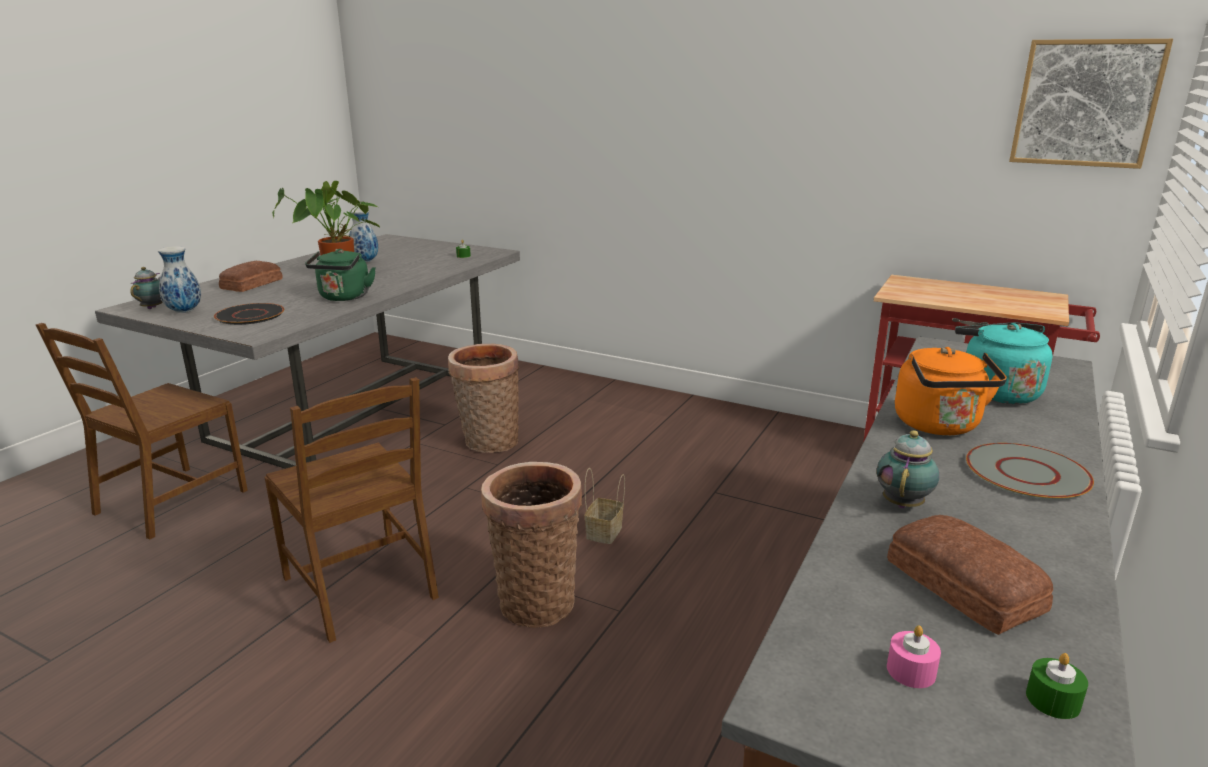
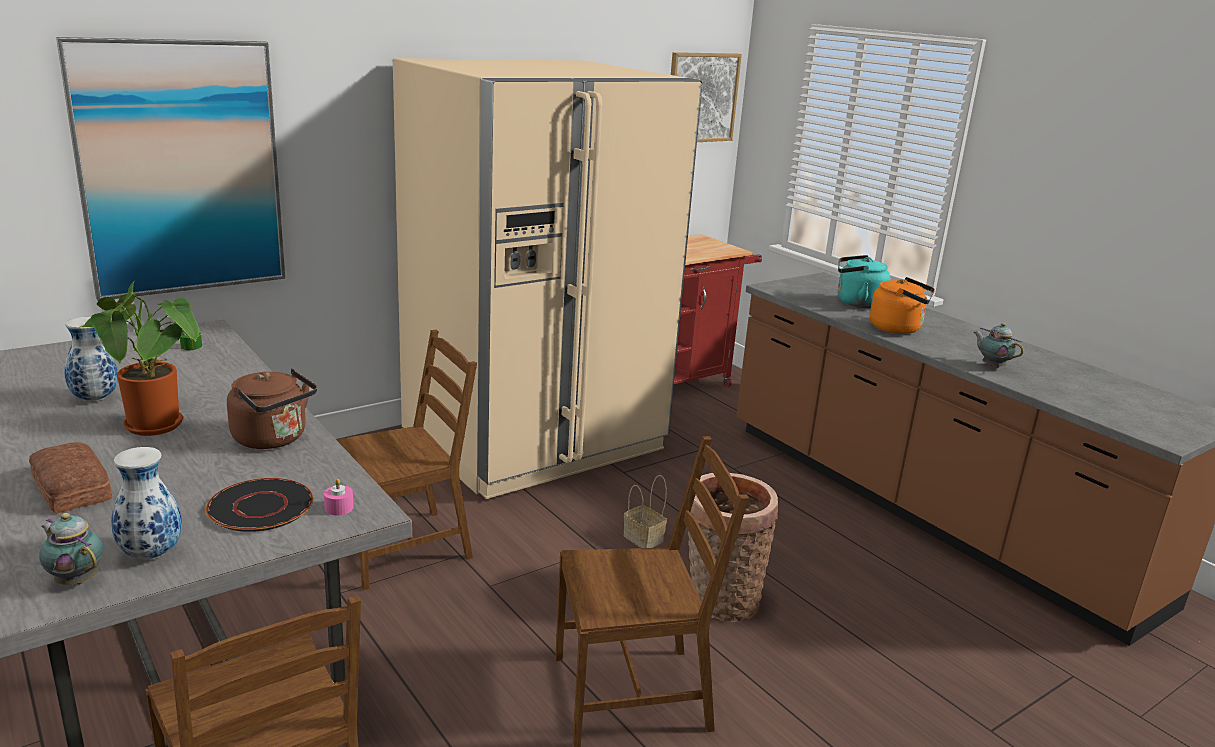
camera: 65 degrees left, 0 degrees up
green kettle [305,249,376,301] -> brown kettle [227,369,317,449]
basket [448,344,519,453] -> brown chair [336,330,477,590]
bread [887,515,1053,635] -> none
pink candle [887,625,941,688] -> pink candle moved to [324,479,353,516]
grey plate [966,443,1094,500] -> none
green candle [1026,653,1088,719] -> none
none -> picture [56,37,285,301]
none -> beige fridge [393,58,703,499]

